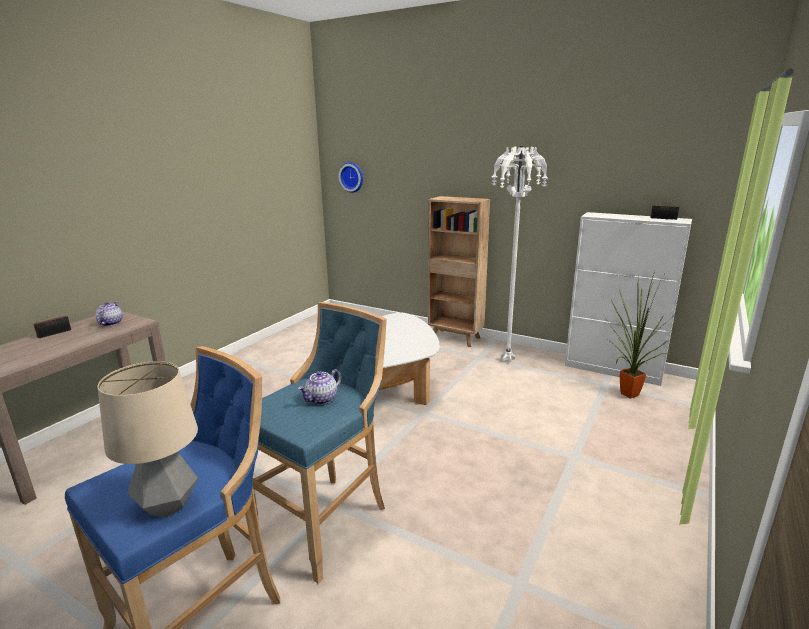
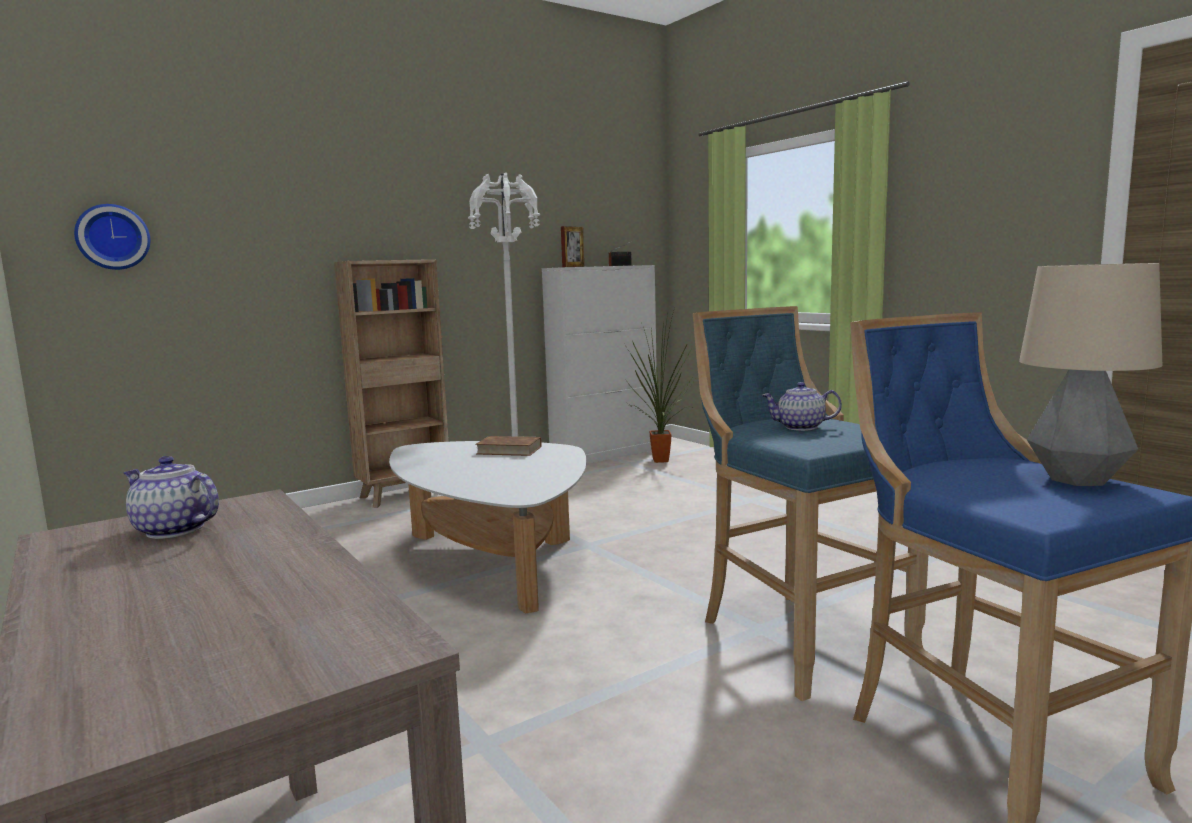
camera: 65 degrees left, 10 degrees down
radio [34,308,71,338] -> none
teapot [298,369,342,405] -> teapot turned 120 degrees clockwise [762,382,842,431]
none -> brown book [475,436,541,456]
none -> picture frame [561,226,584,267]

